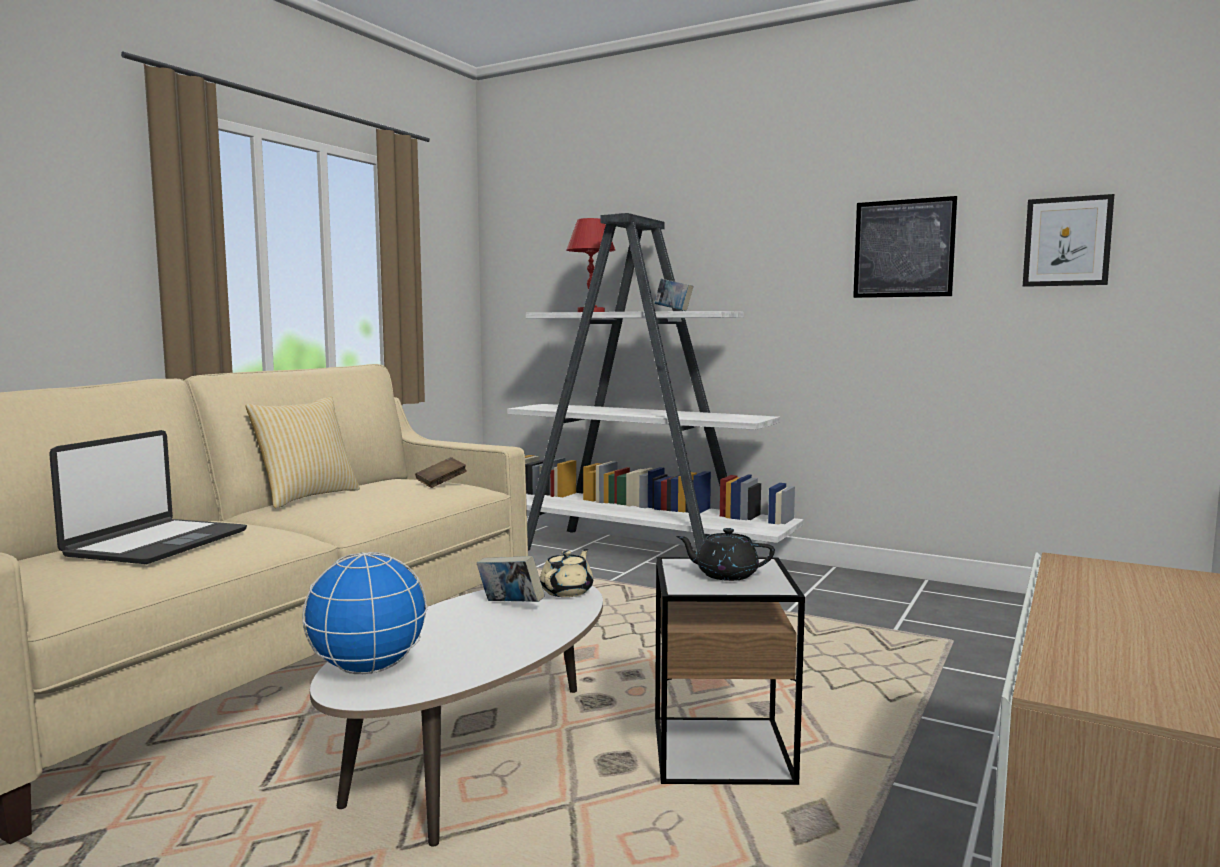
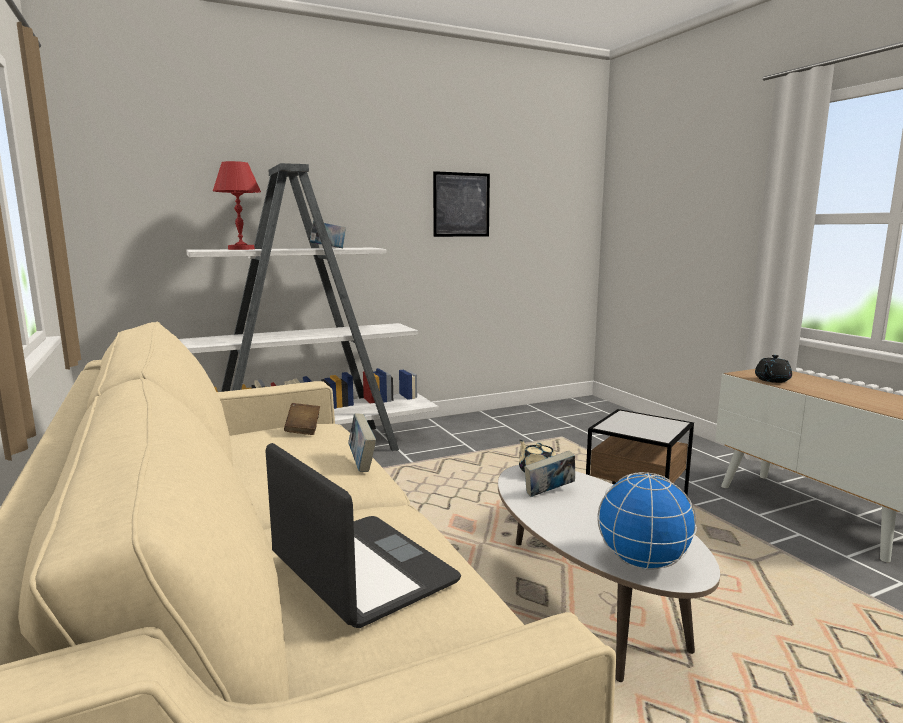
camera: 55 degrees left, 5 degrees up
pillow [246,396,360,508] -> none
black teapot [676,528,775,581] -> black teapot moved to [755,355,792,383]
picture [1023,194,1114,287] -> none
none -> book [349,413,376,472]

